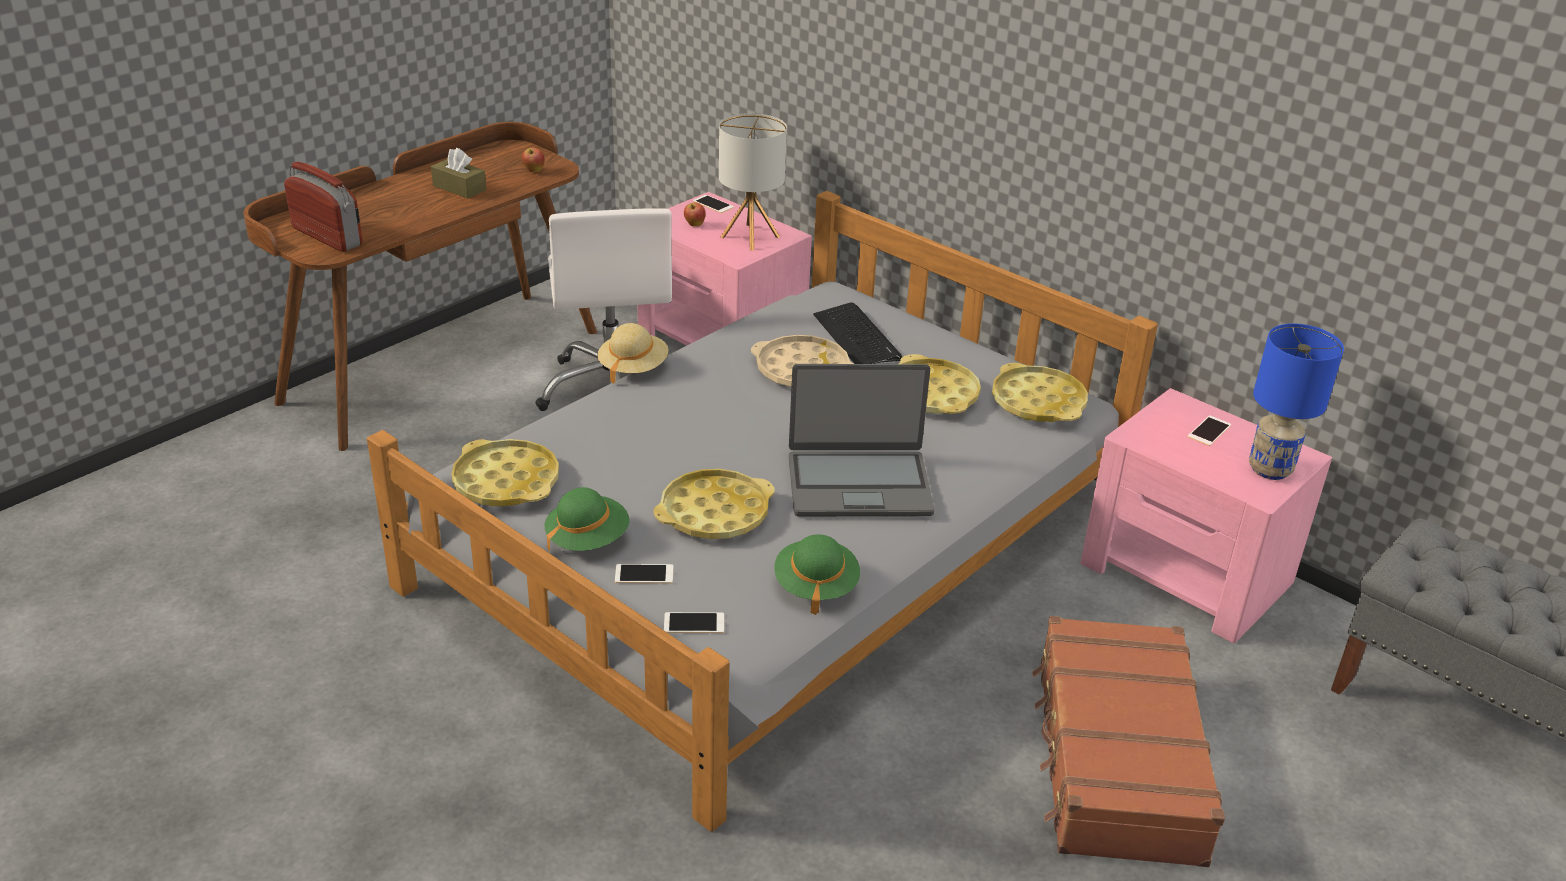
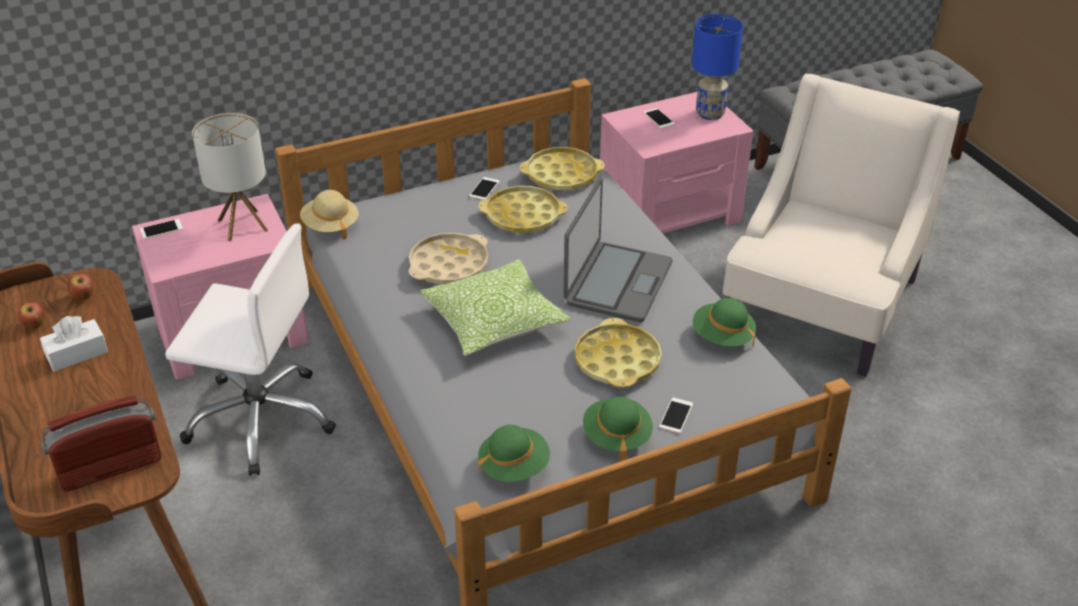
camera: 65 degrees left, 5 degrees up
brown tissue box [431,148,486,198] -> white tissue box [40,316,108,372]
yellow tray [451,439,559,507] -> green hat [478,425,550,482]
beige hat [597,323,668,384] -> beige hat moved to [300,190,359,239]
phone [664,612,724,633] -> phone moved to [469,177,500,200]
apple [684,202,706,227] -> apple moved to [18,302,45,329]
keyboard [813,303,902,364] -> none
brown suitcase [1032,616,1225,867] -> beige armchair [723,73,960,377]
none -> pillow [420,259,570,356]

